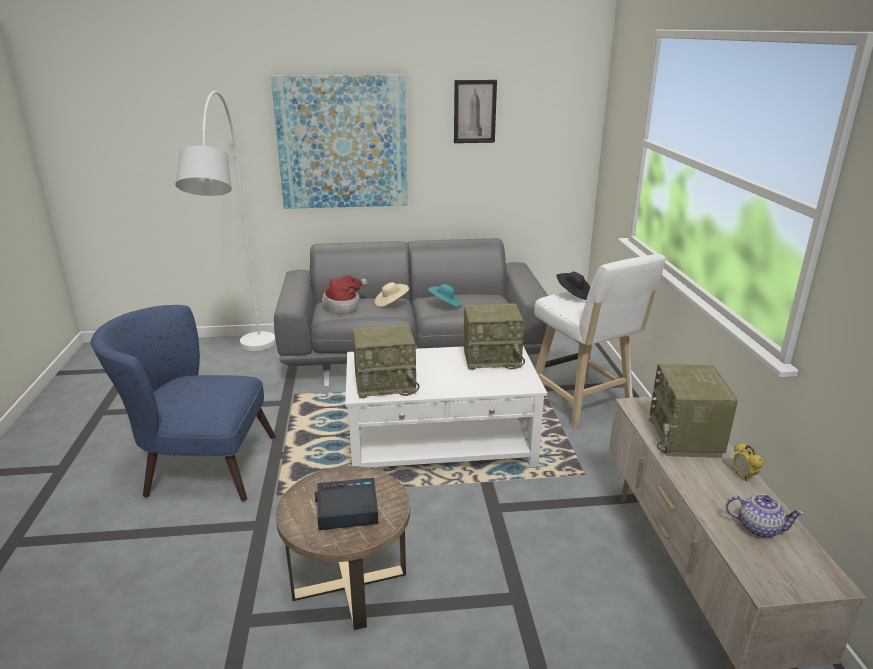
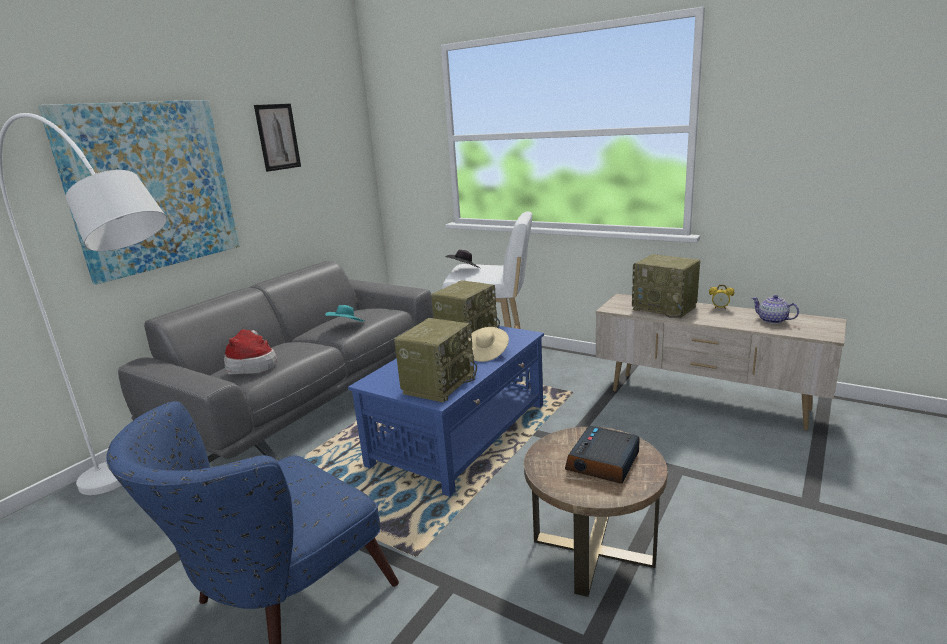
camera: 50 degrees left, 5 degrees down
white coffee table [345,346,547,468] -> blue coffee table [348,325,544,497]
beige hat [375,282,409,307] -> beige hat moved to [468,327,509,362]
teapot [726,494,804,538] -> teapot turned 105 degrees counterclockwise [752,295,799,324]

